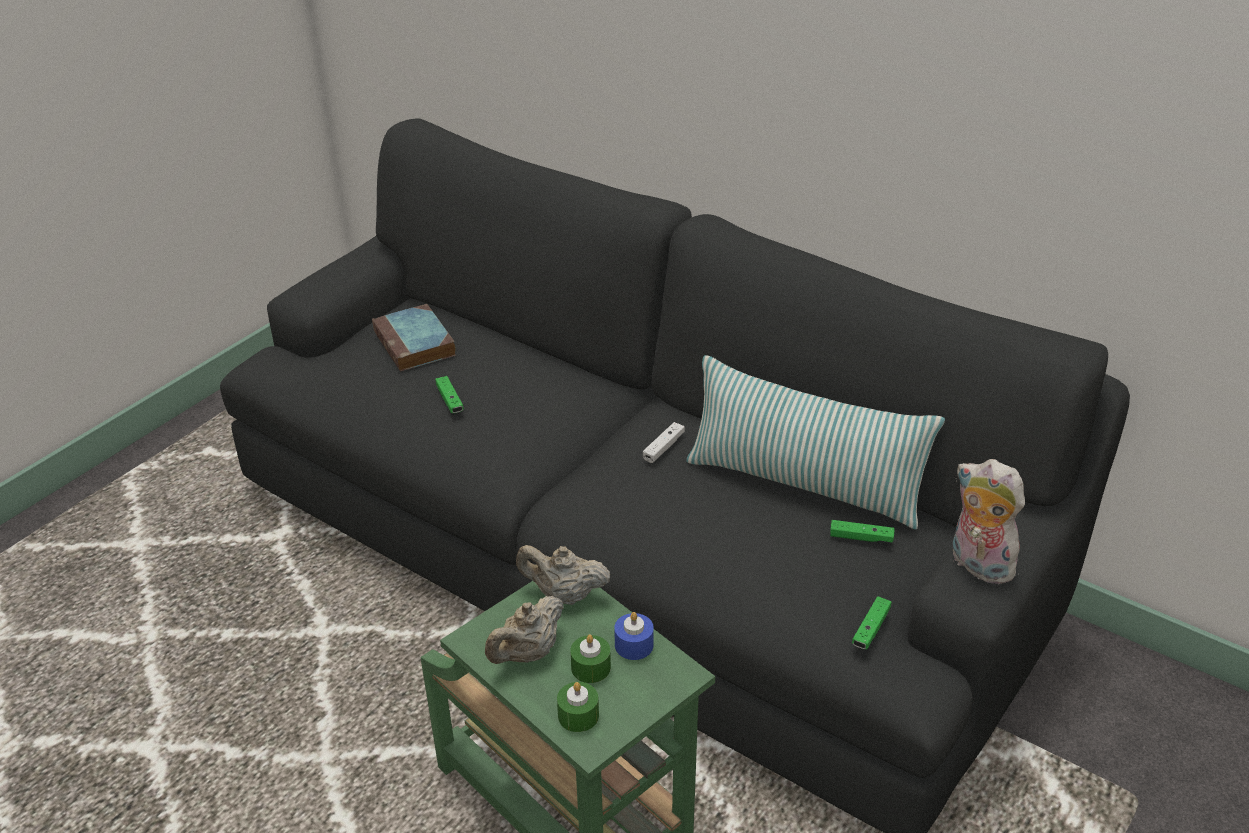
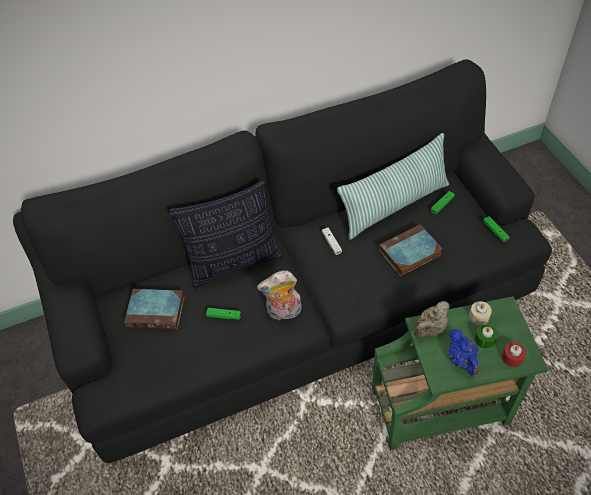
camera: 55 degrees left, 15 degrees up
beige teapot [485,596,564,664] -> blue teapot [449,329,479,377]
green candle [557,682,599,732] -> red candle [502,342,526,367]
blue candle [614,612,654,660] -> beige candle [469,301,492,325]
plush toy [953,459,1025,585] -> plush toy moved to [257,270,302,320]
none -> pillow [169,180,283,289]
none -> book [379,224,442,276]

